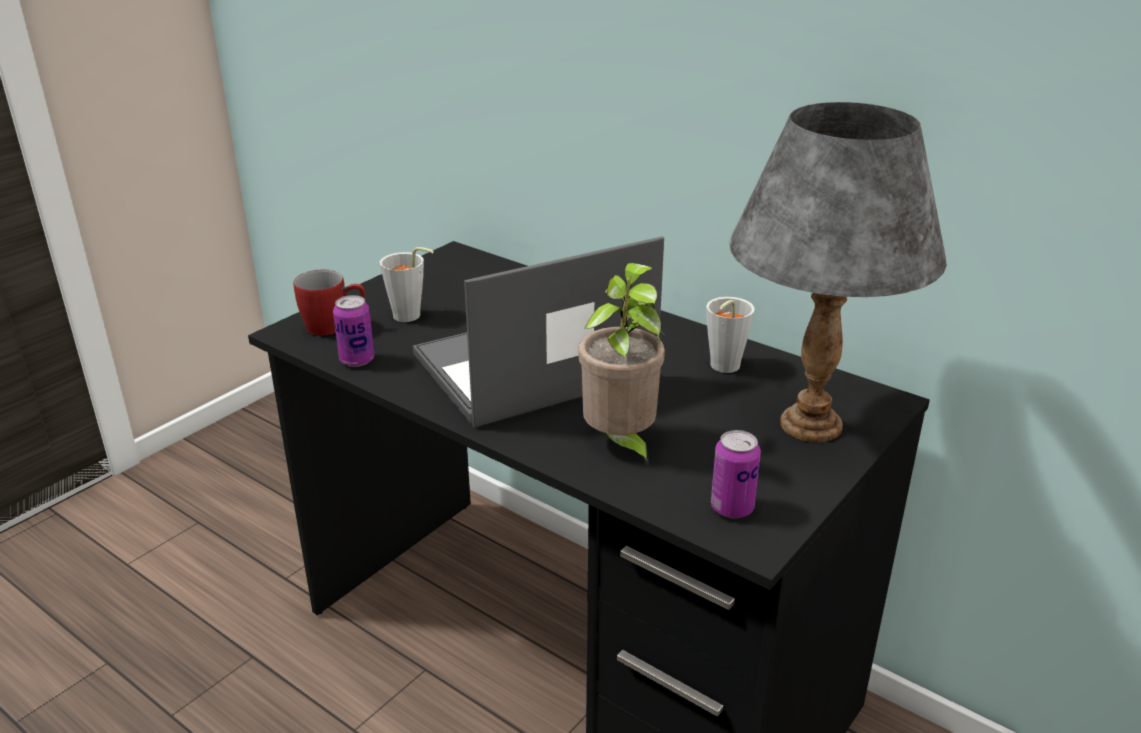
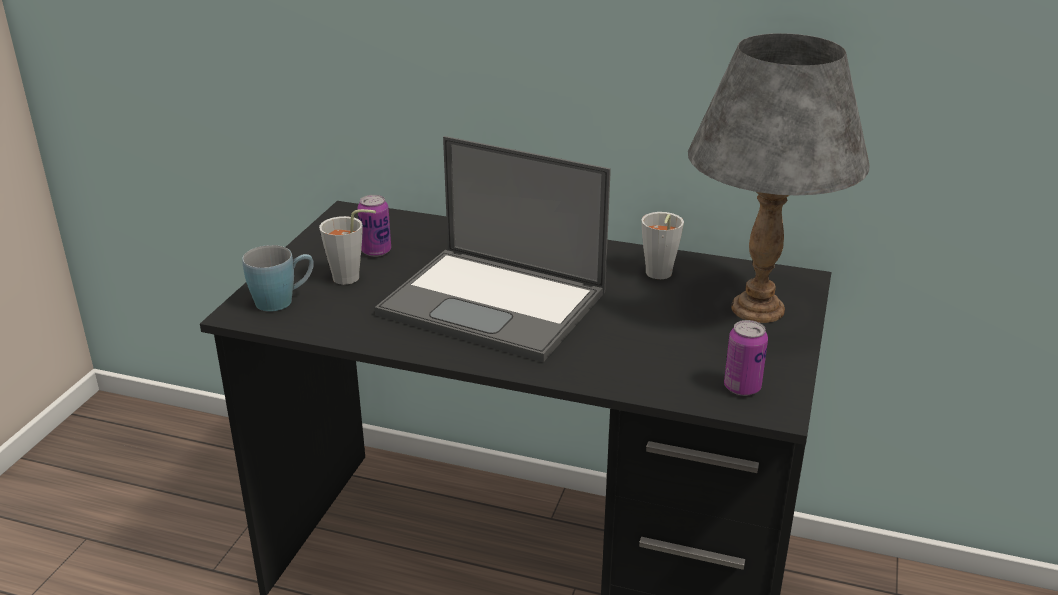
camera: 20 degrees left, 0 degrees up
red mug [293,270,365,336] -> blue mug [242,245,314,312]
can [333,295,374,367] -> can moved to [357,195,391,257]
laptop [413,236,664,428] -> laptop turned 105 degrees counterclockwise [375,136,611,362]
potted plant [578,263,665,469] -> none

